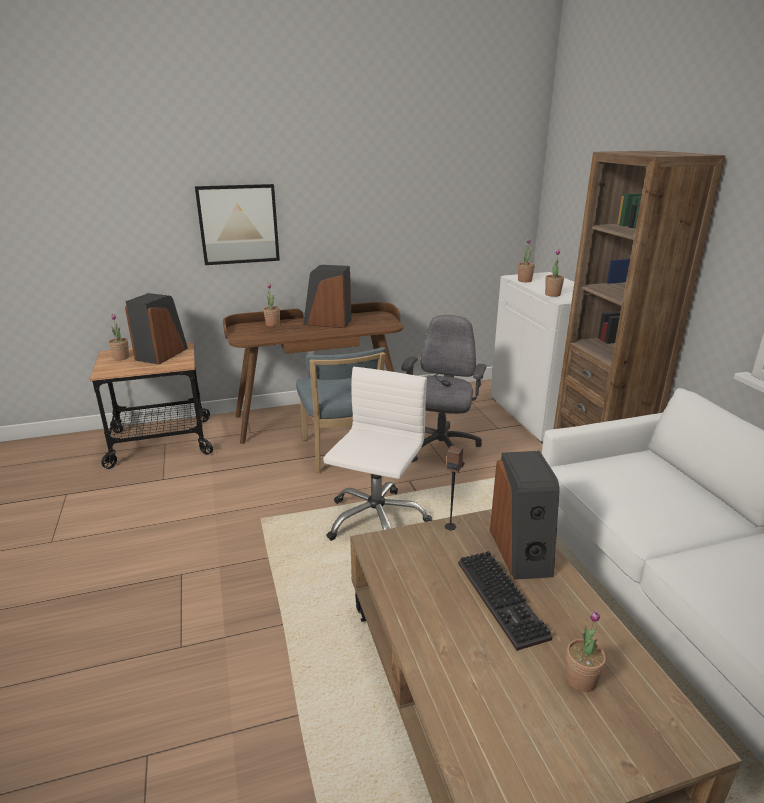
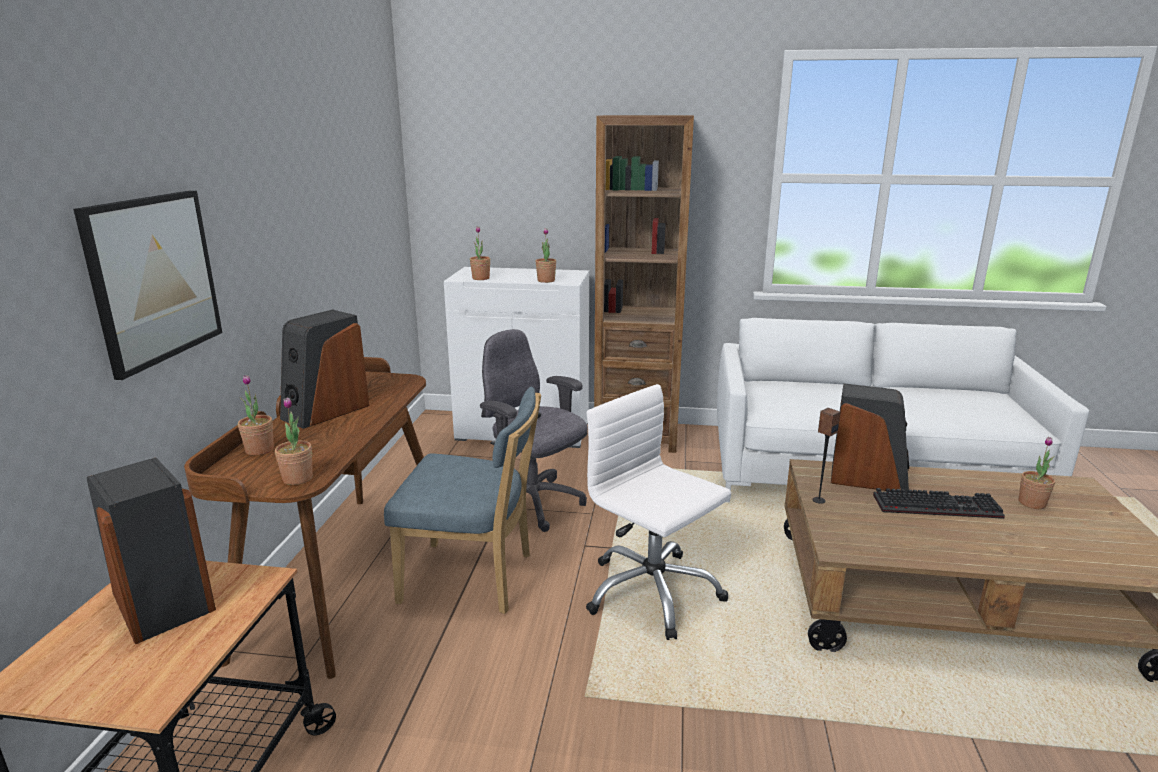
camera: 65 degrees left, 5 degrees down
potted plant [108,314,129,360] -> potted plant moved to [275,398,313,485]

